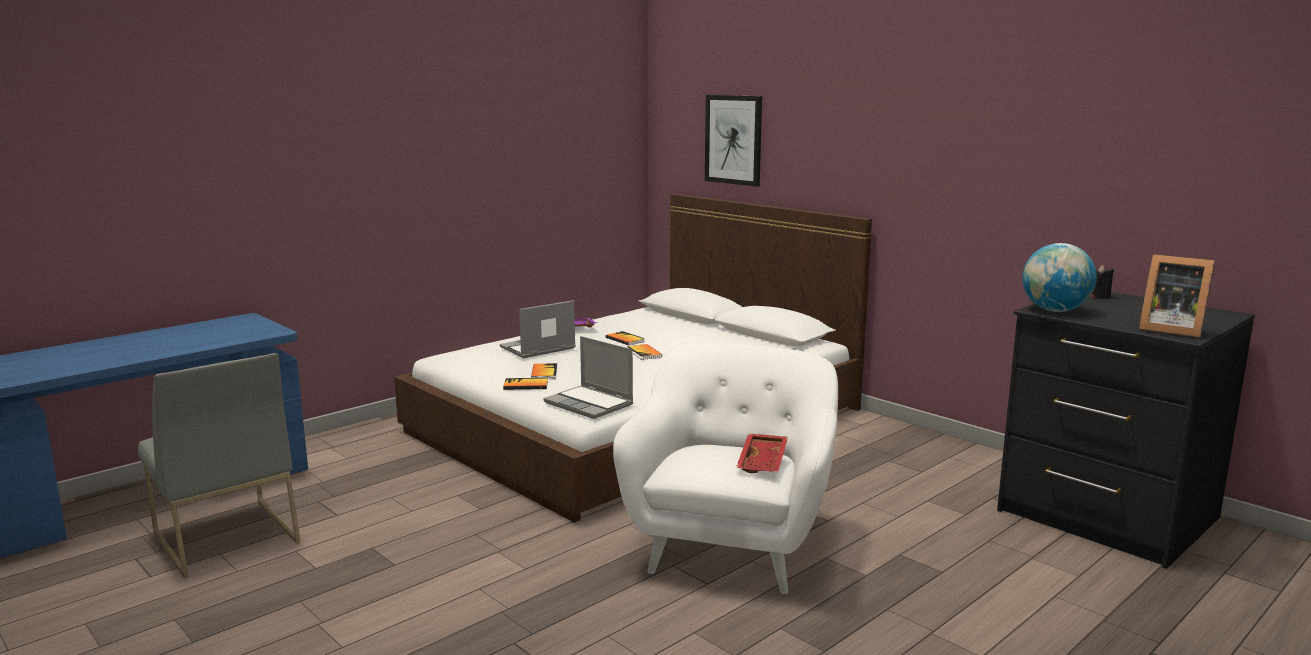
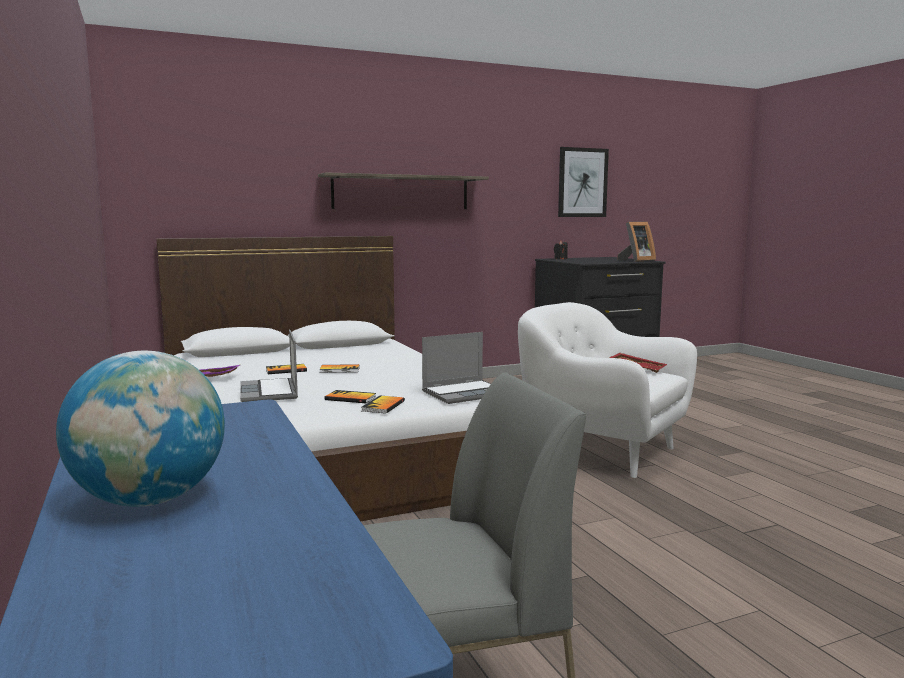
camera: 70 degrees left, 5 degrees down
picture [705,95,762,187] -> picture moved to [558,147,609,217]
globe [1023,243,1097,312] -> globe moved to [56,351,225,507]
none -> shelf [318,172,489,209]

